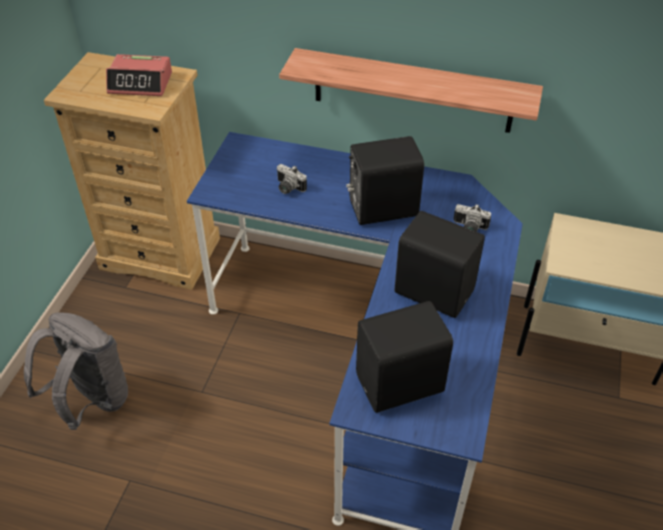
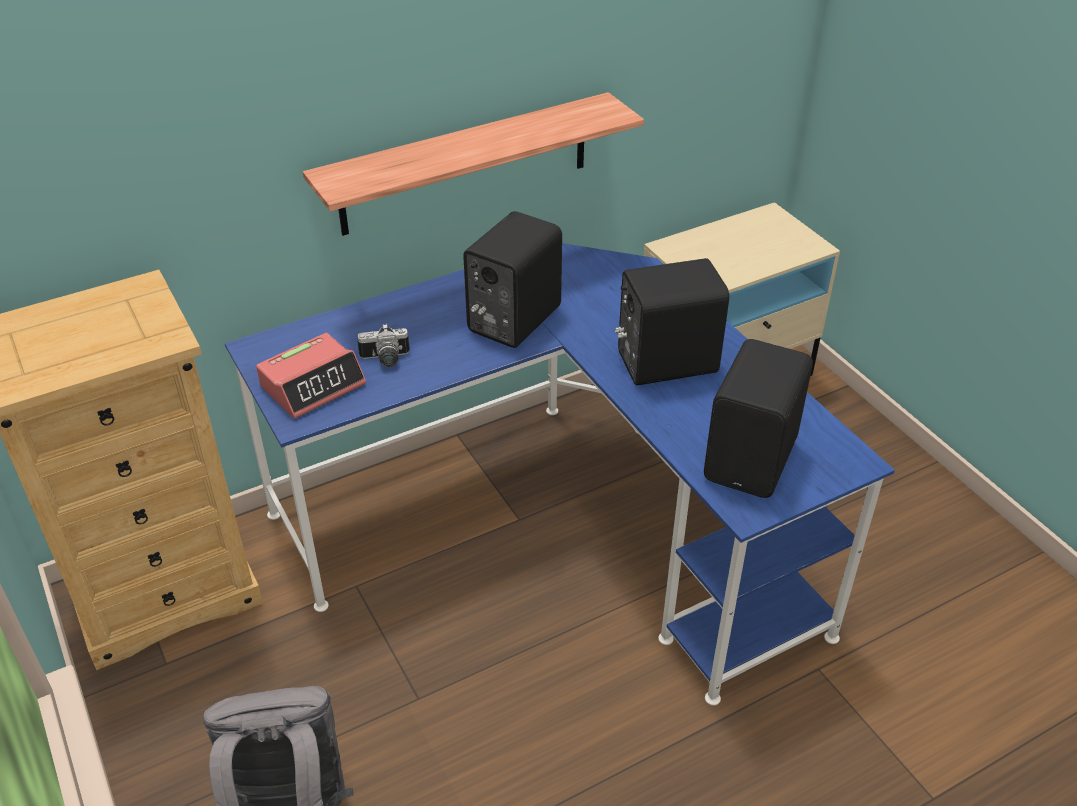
camera: 45 degrees left, 5 degrees down
alarm clock [106,54,172,96] -> alarm clock moved to [256,333,366,419]
camera [454,204,491,232] -> none

